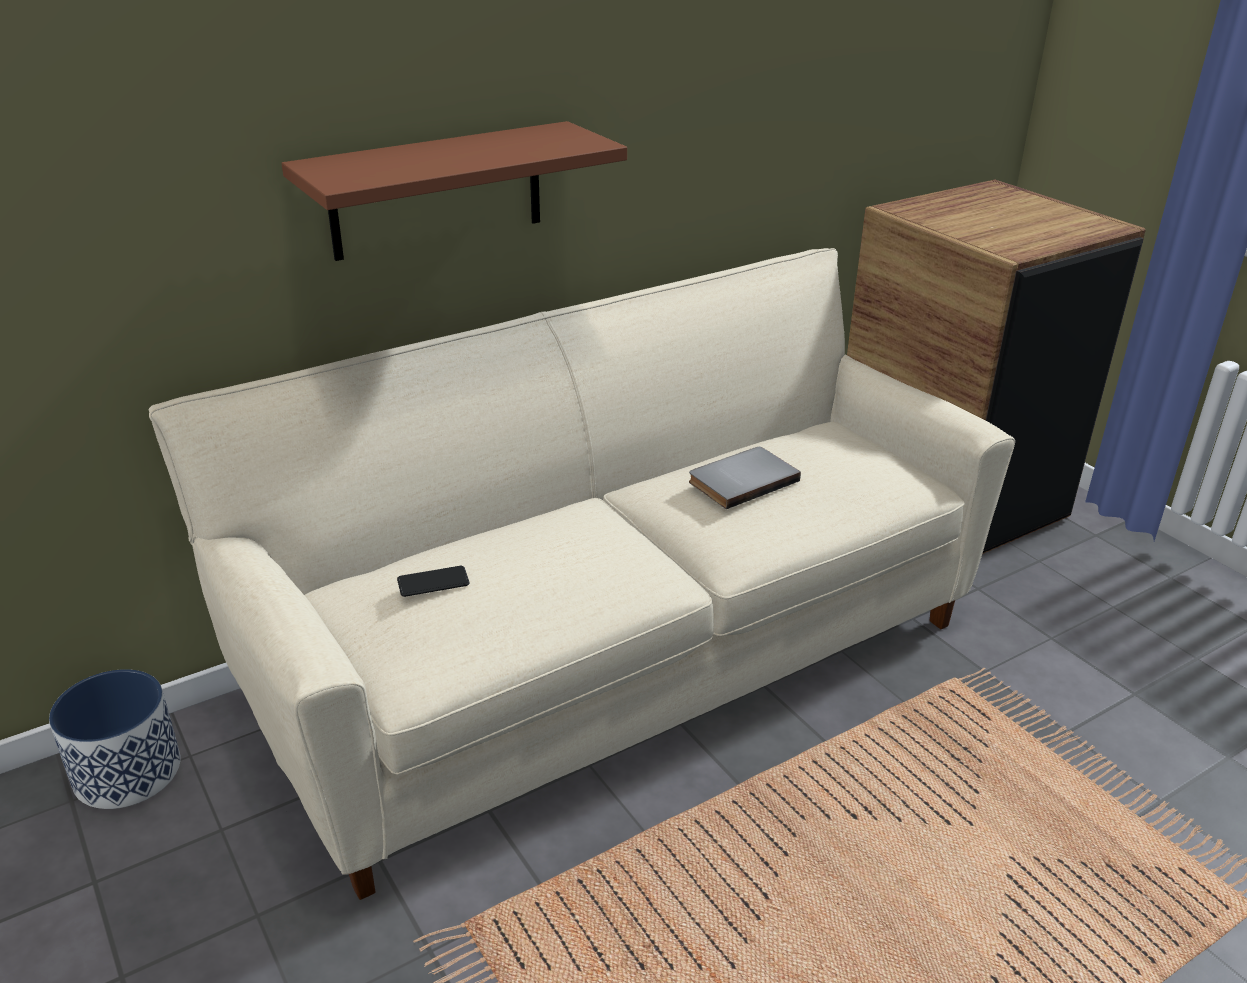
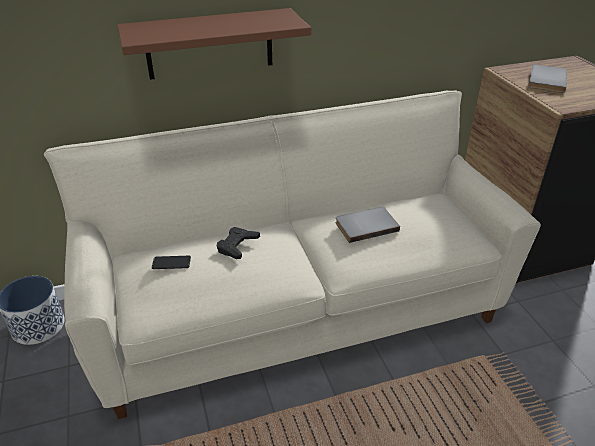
camera: 15 degrees right, 5 degrees up
none -> black game controller [217,227,260,259]
none -> grey book [528,65,567,93]

